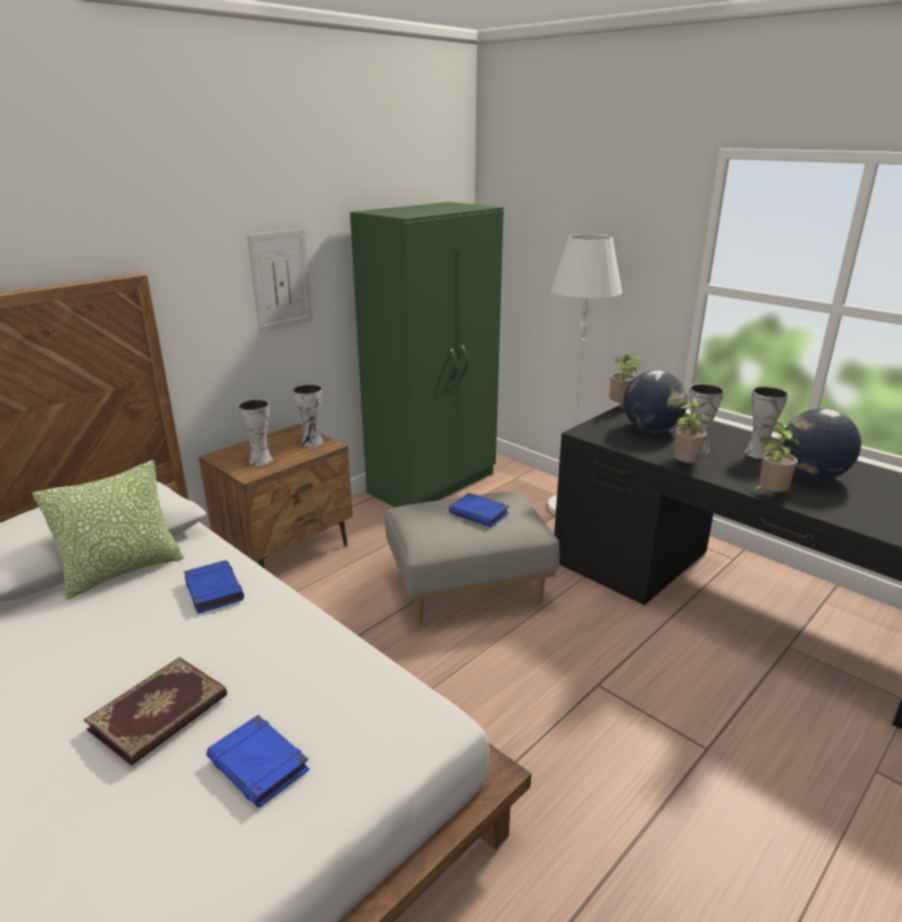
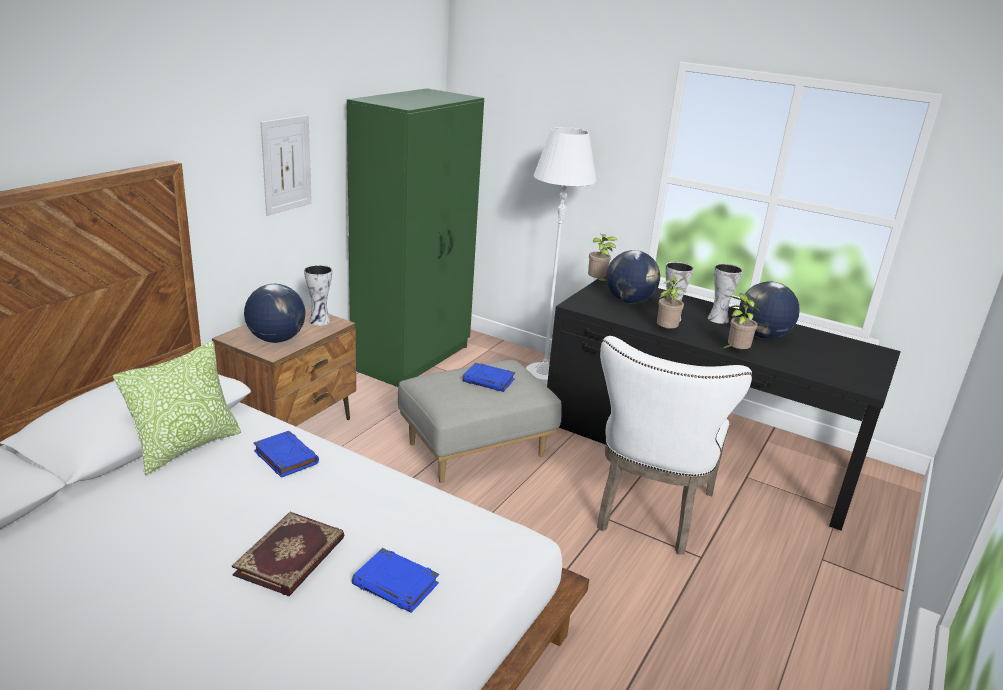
camera: 15 degrees left, 0 degrees up
vase [238,399,273,466] -> globe [244,284,305,343]
none -> white chair [597,336,752,554]

